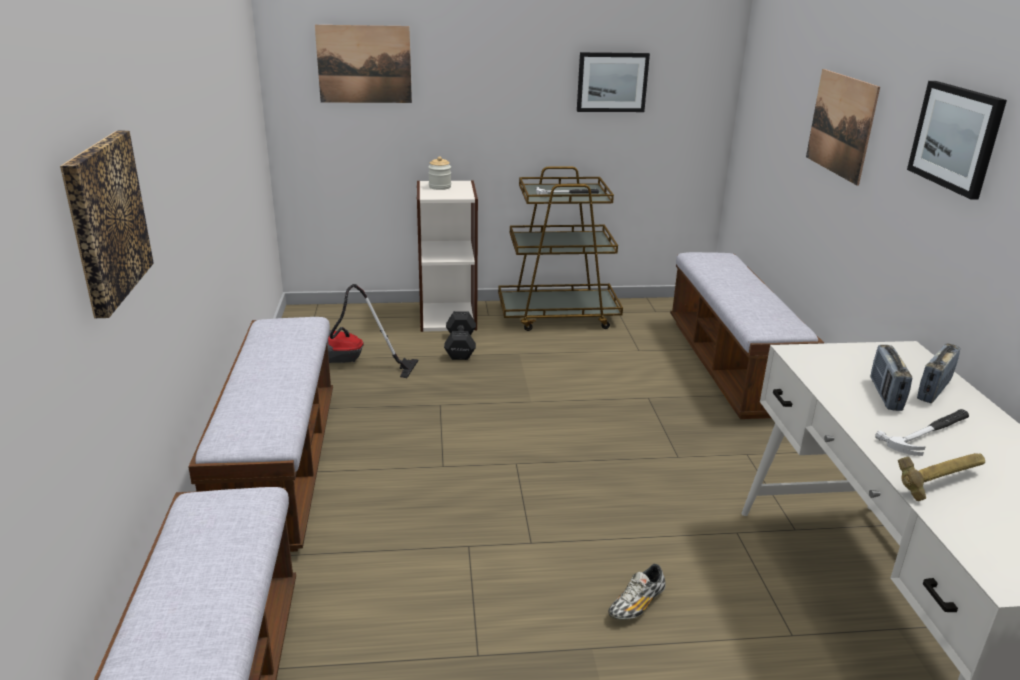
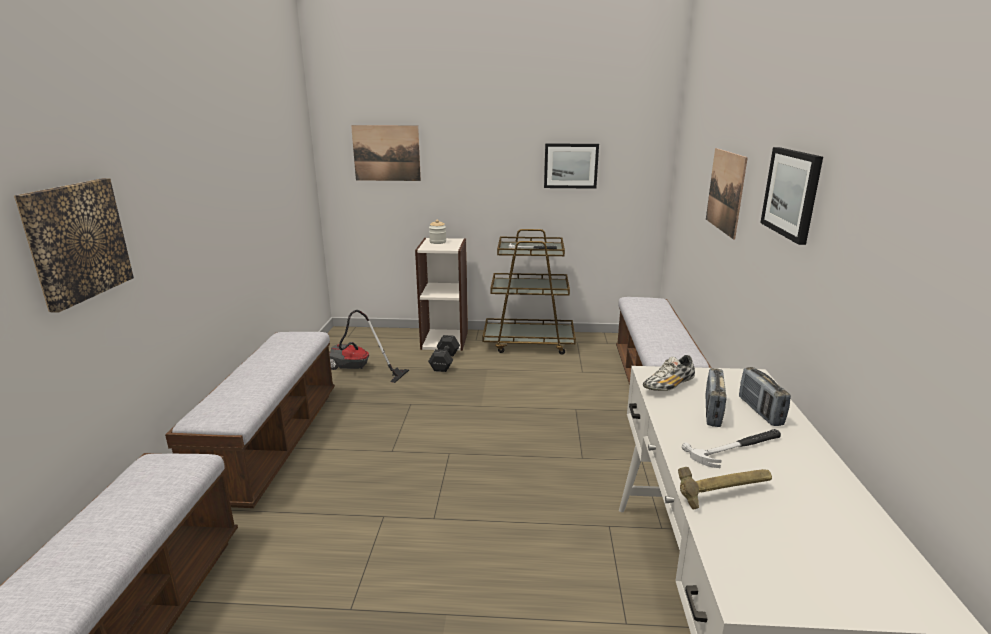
camera: 10 degrees right, 5 degrees down
shoe [608,564,665,620] -> shoe moved to [643,355,695,391]
radio [917,343,960,403] -> radio turned 60 degrees counterclockwise [739,367,791,426]

